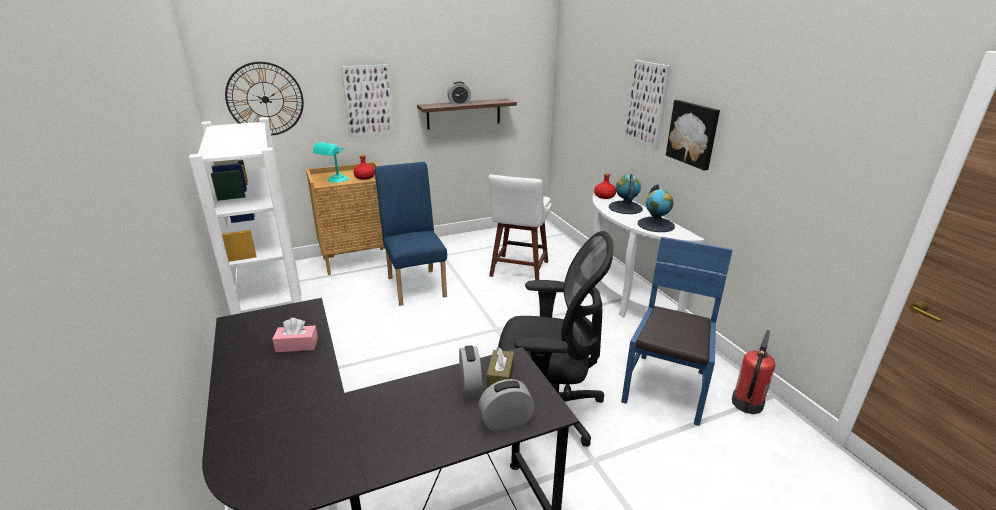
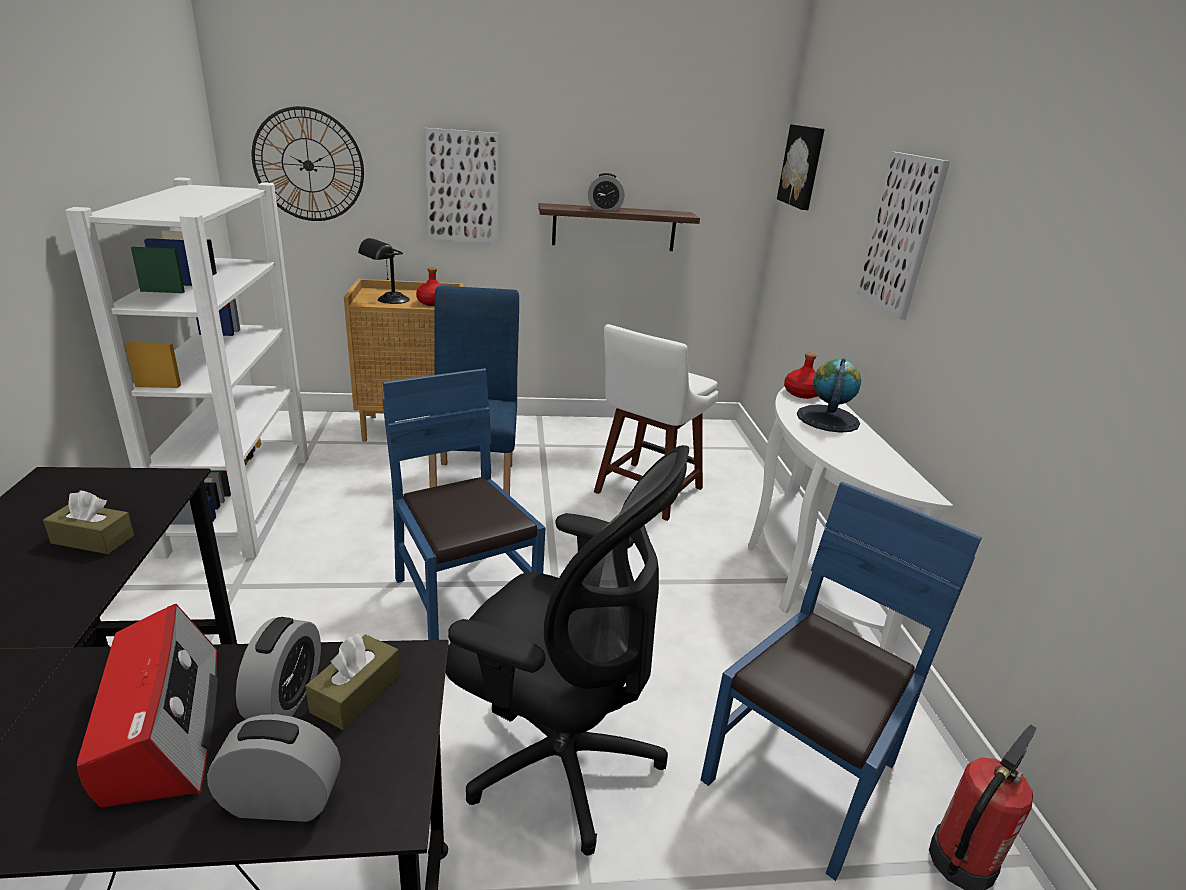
camera: 15 degrees right, 0 degrees up
pink tissue box [272,318,318,352] -> brown tissue box [43,491,134,554]
turquoise table lamp [313,142,349,183] -> black table lamp [358,238,410,304]
globe [638,185,675,232] -> none
picture [666,100,720,171] -> picture moved to [777,124,825,210]
none -> radio [77,604,218,807]
none -> blue chair [383,368,545,640]

